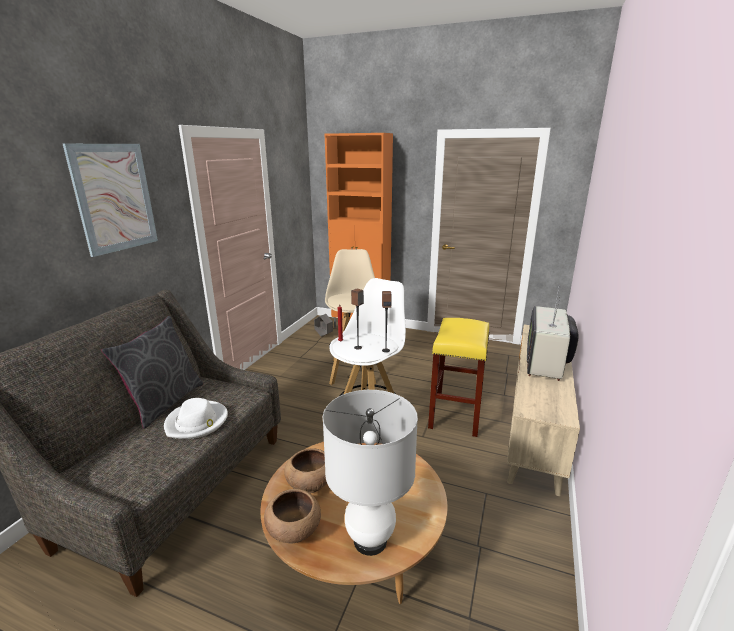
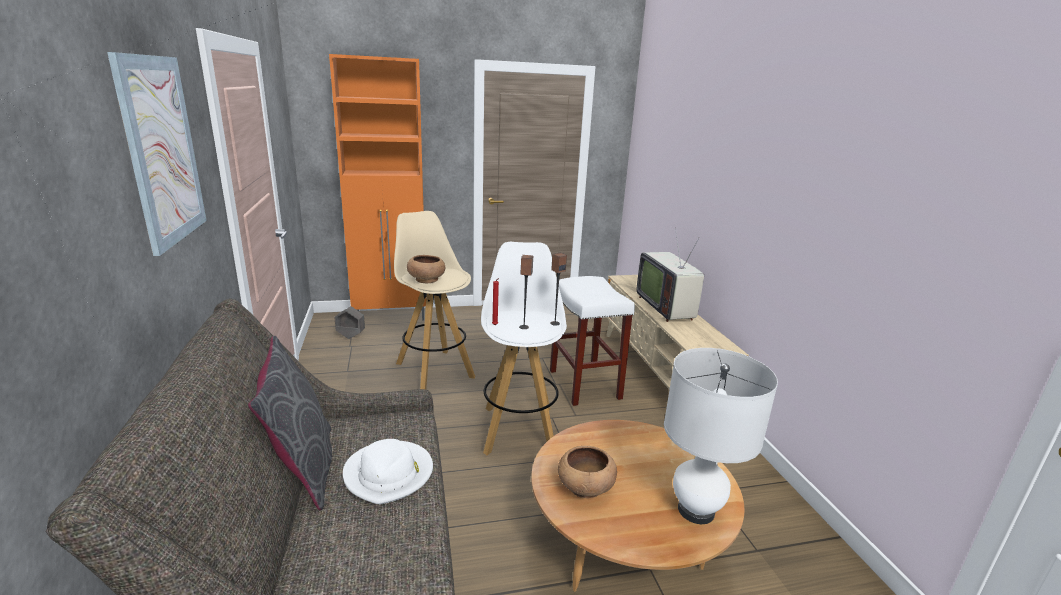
camera: 35 degrees left, 0 degrees up
brown bowl [264,489,321,543] -> brown bowl moved to [407,255,445,283]
yellow stool [428,318,489,437] -> white stool [550,276,635,406]

